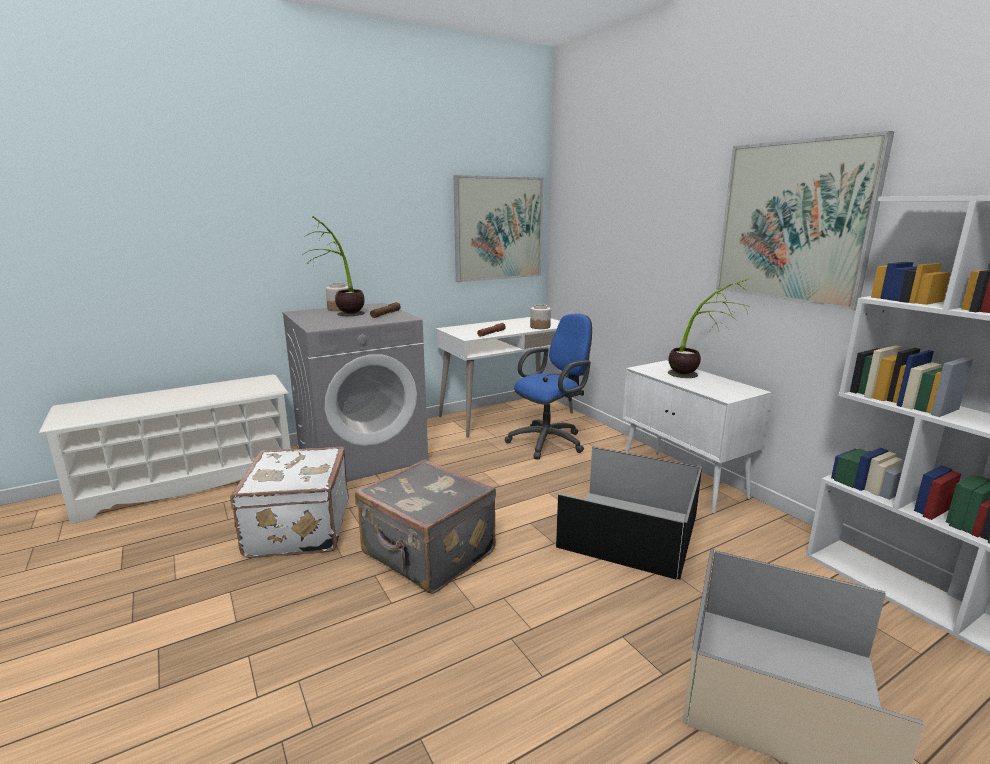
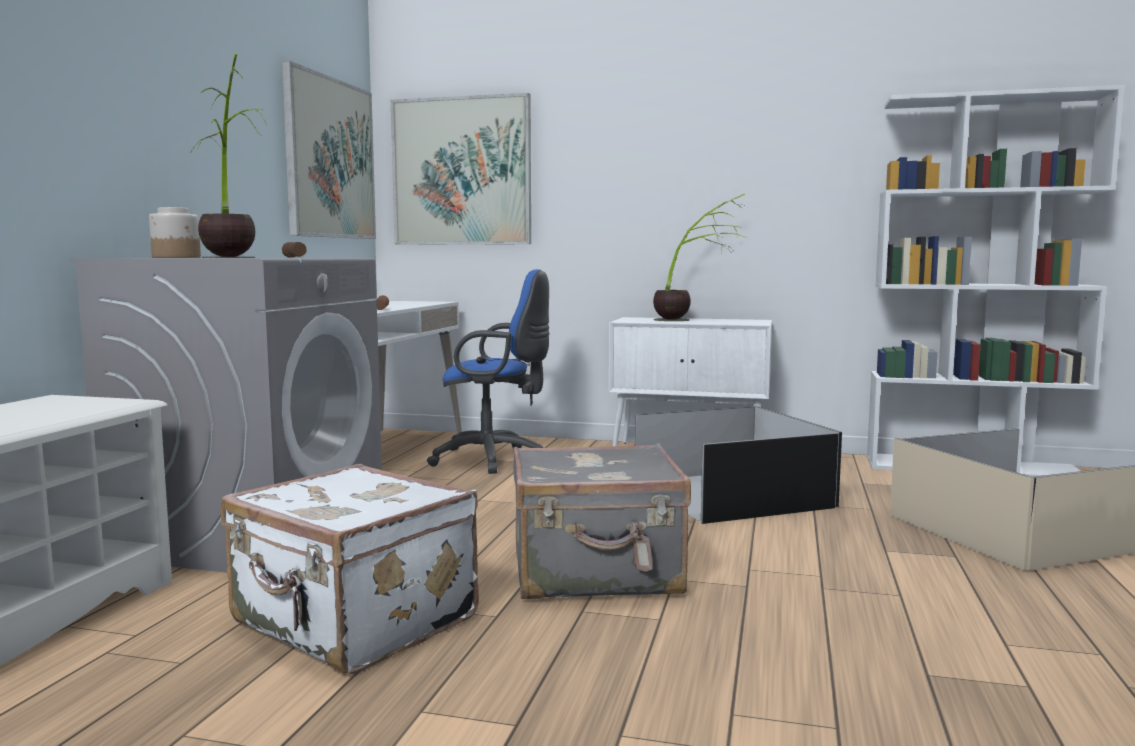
camera: 45 degrees left, 10 degrees down
blue office chair [505,314,592,460] -> blue office chair turned 90 degrees clockwise [427,269,549,474]
jar [530,304,551,329] -> none
picture [716,131,894,311] -> picture moved to [391,93,531,245]

